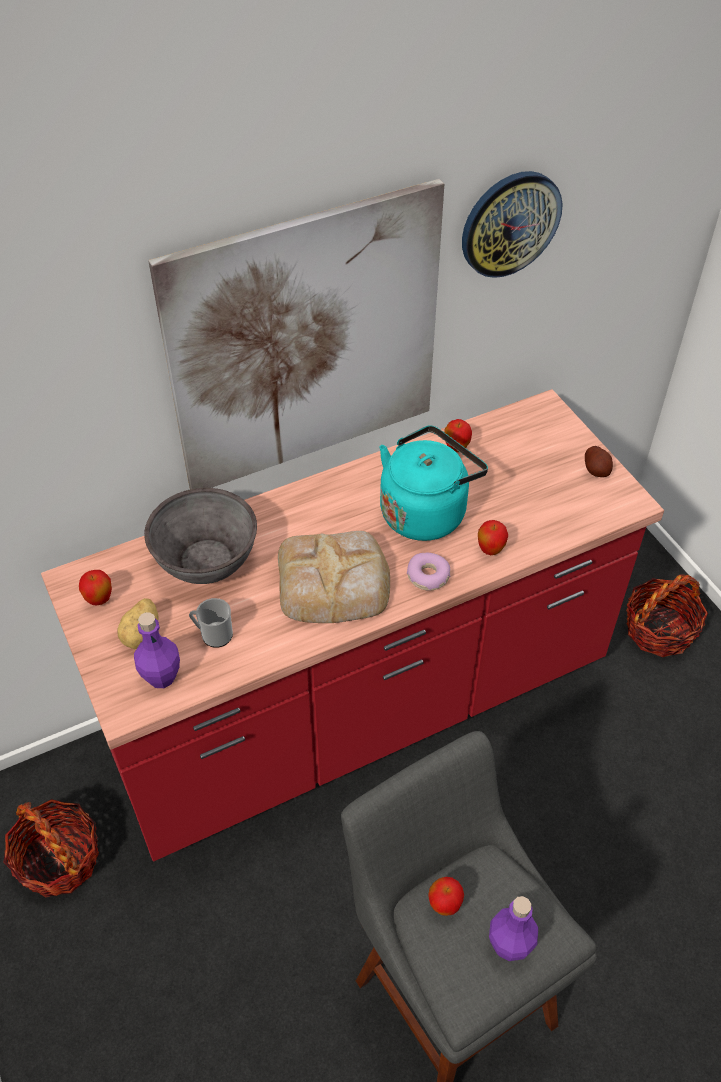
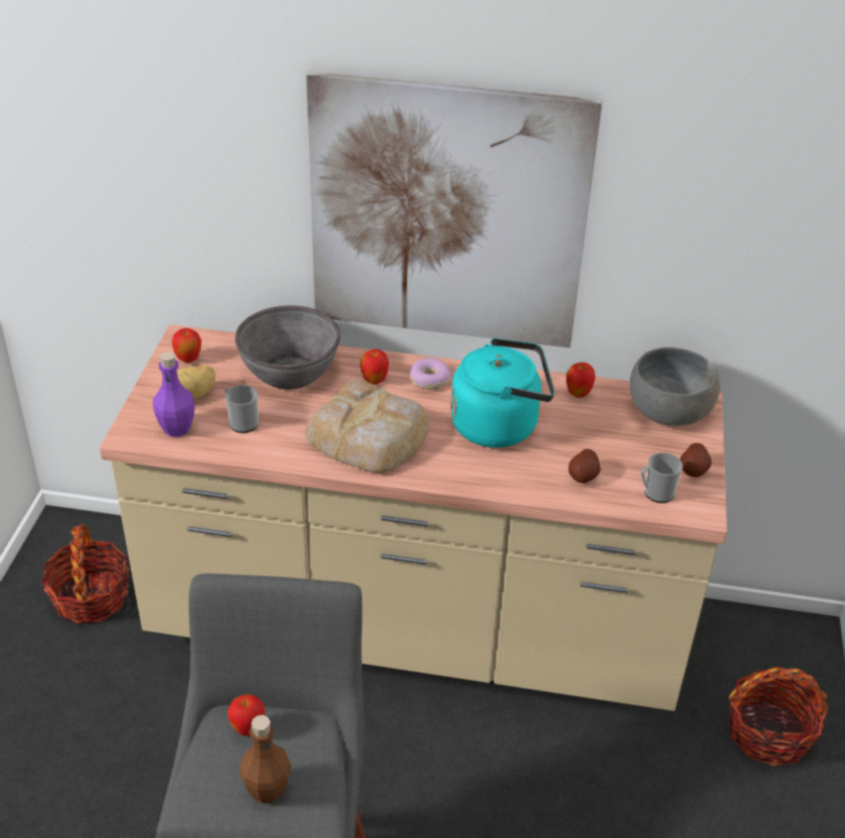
camera: 35 degrees right, 10 degrees down
red counter [41,389,664,861] -> beige counter [100,325,727,711]
donut [407,553,450,590] -> donut moved to [410,358,452,389]
wall clock [462,171,562,278] -> none
apple [478,520,508,555] -> apple moved to [360,349,389,385]
purple bottle [489,896,538,961] -> brown bottle [239,715,291,804]
none -> potato [568,449,601,483]
none -> grey bowl [629,347,720,426]
none -> mug [641,452,683,503]

